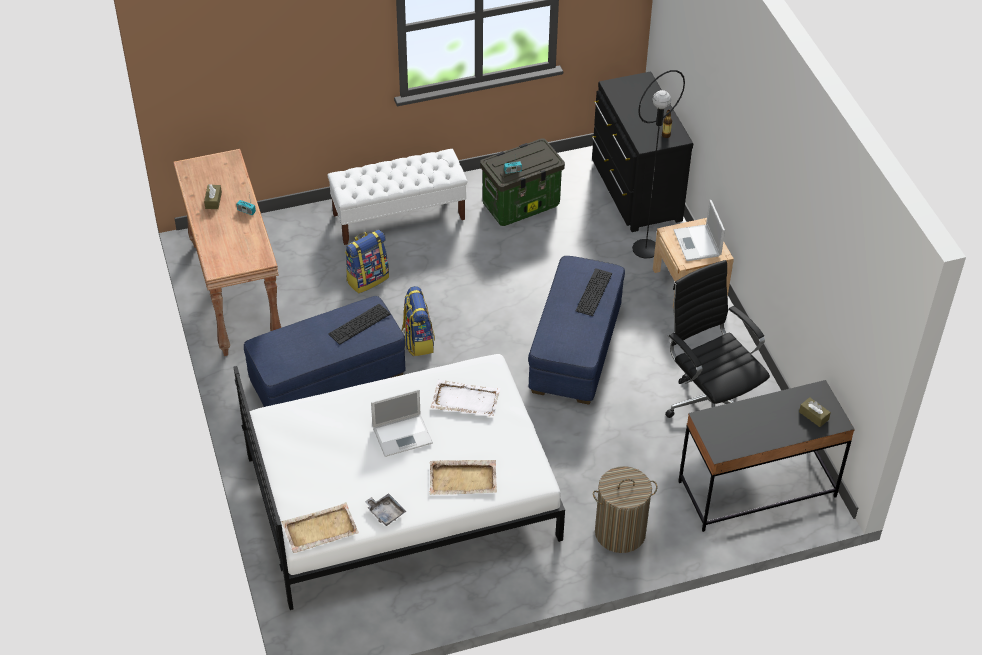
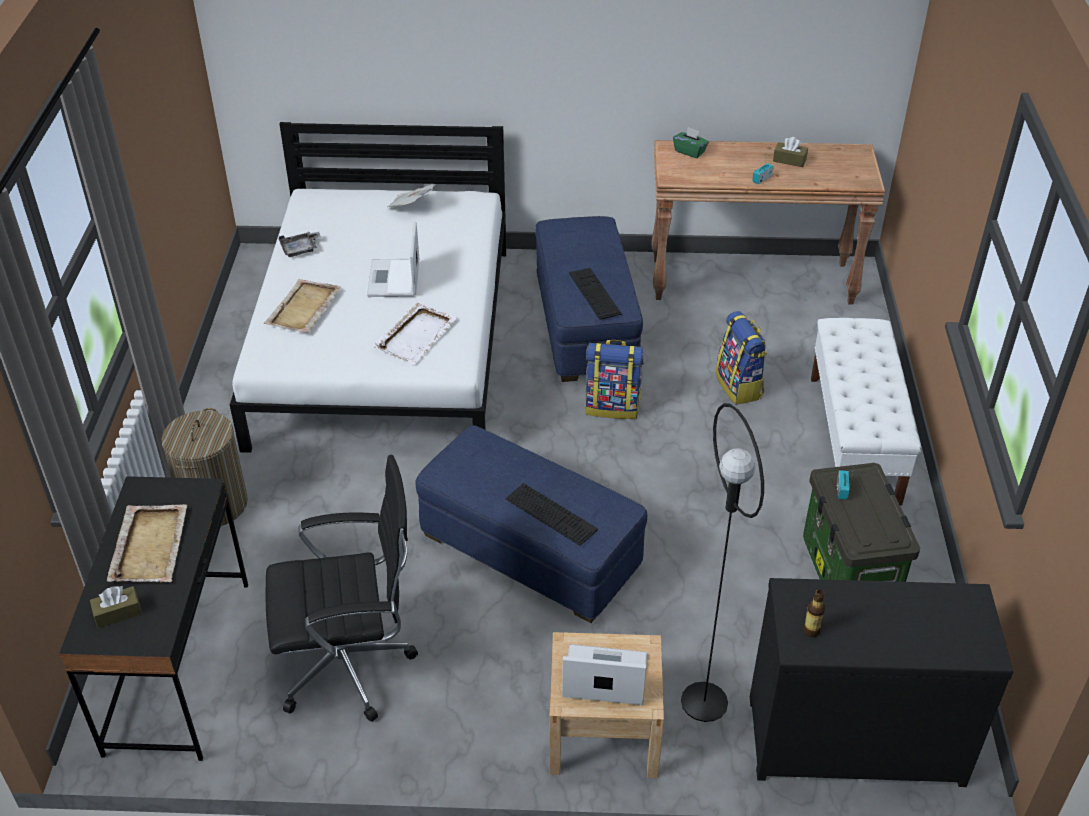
camera: 110 degrees right, 5 degrees down
beige tray [282,502,359,553] -> beige tray moved to [107,504,187,582]
none -> newspaper [387,184,436,207]
none -> green tissue box [673,127,709,158]

